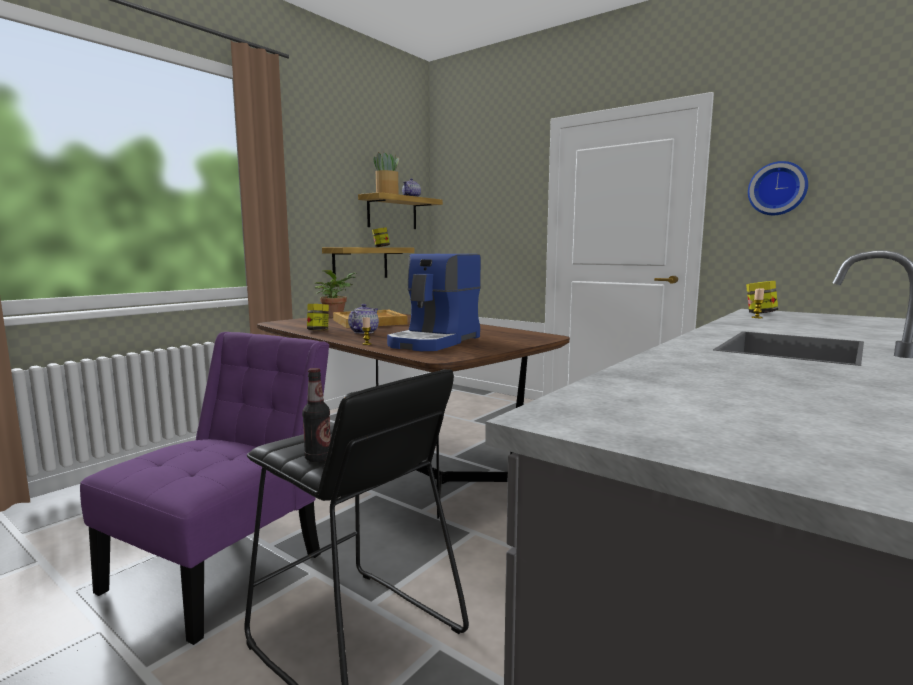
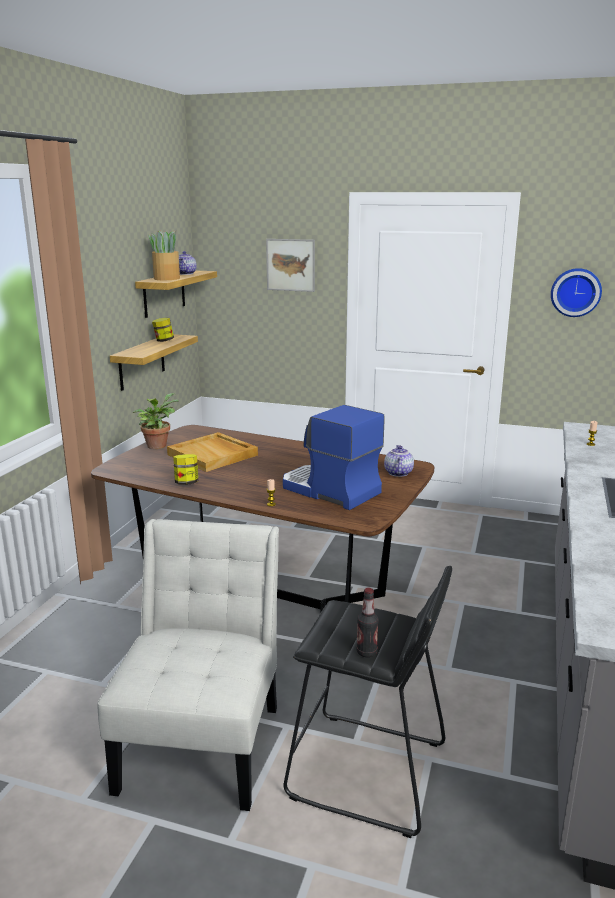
camera: 20 degrees left, 10 degrees up
purple chair [80,332,329,645] -> white chair [97,519,279,811]
teapot [348,304,379,334] -> teapot moved to [384,445,414,477]
coffee machine [387,254,481,351] -> coffee machine turned 120 degrees clockwise [283,405,385,510]
jar [746,281,778,313] -> none
none -> picture [266,239,315,292]

